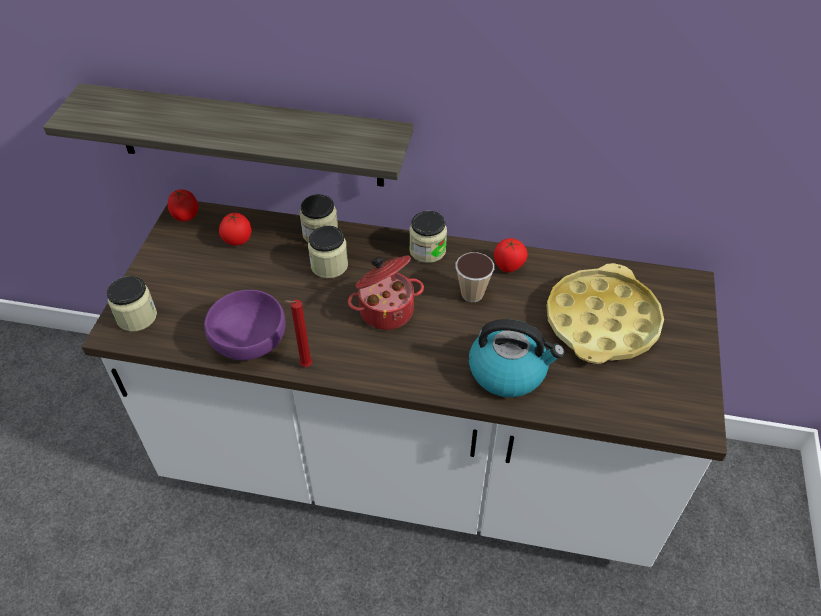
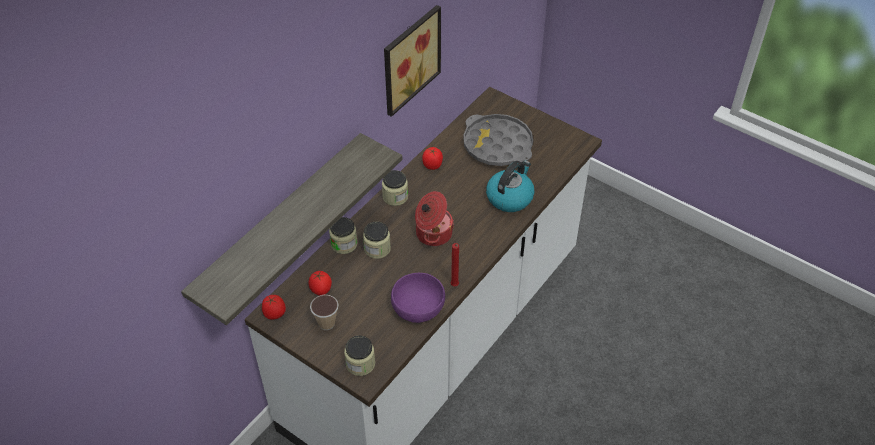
camera: 65 degrees left, 0 degrees up
cup [456,252,494,302] -> cup moved to [310,295,339,330]
yellow tray [546,263,664,364] -> grey tray [463,114,533,166]
none -> picture [384,5,441,117]

